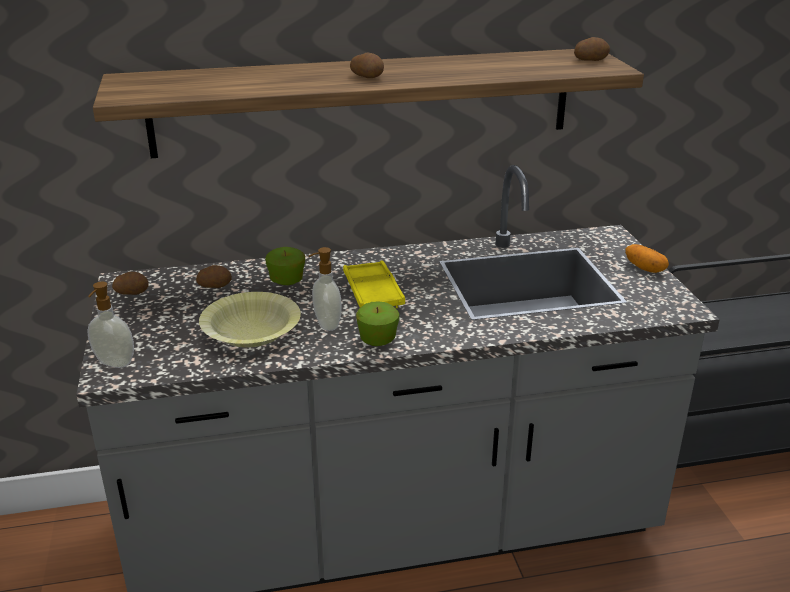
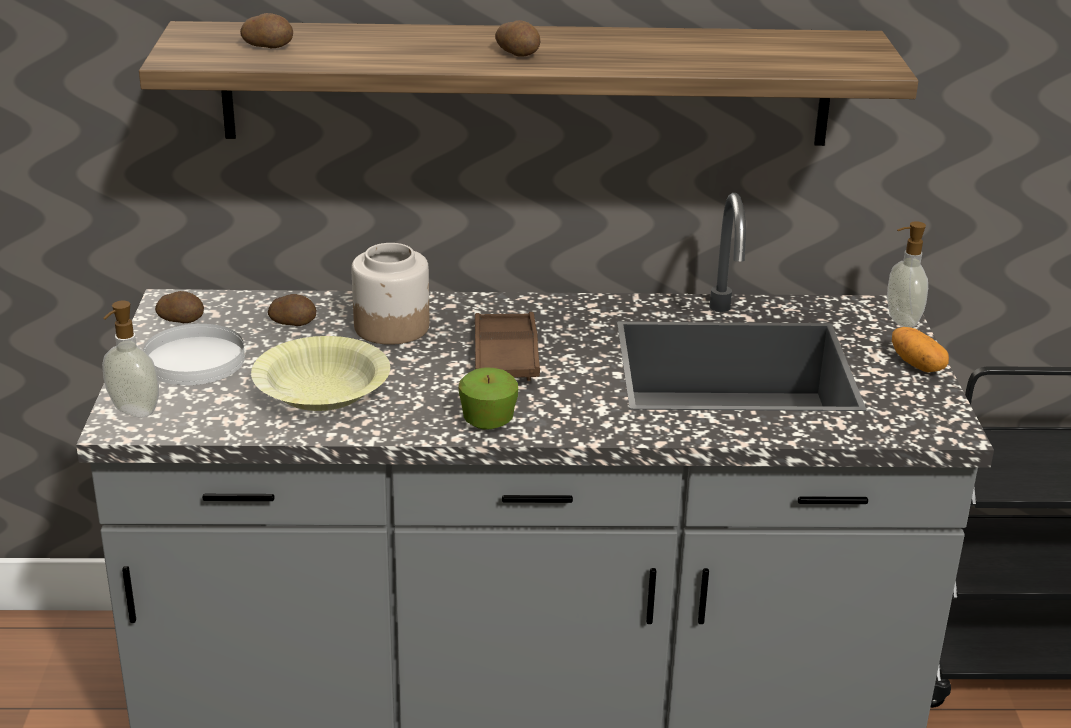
camera: 10 degrees right, 0 degrees up
apple [265,247,305,285] -> jar [351,243,429,345]
soap dispenser [309,247,342,331] -> soap dispenser moved to [887,221,928,328]
yellow tray [343,261,405,308] -> brown tray [475,312,540,381]
potato [574,37,610,61] -> potato moved to [240,13,293,48]
none -> white plate [143,324,245,385]

